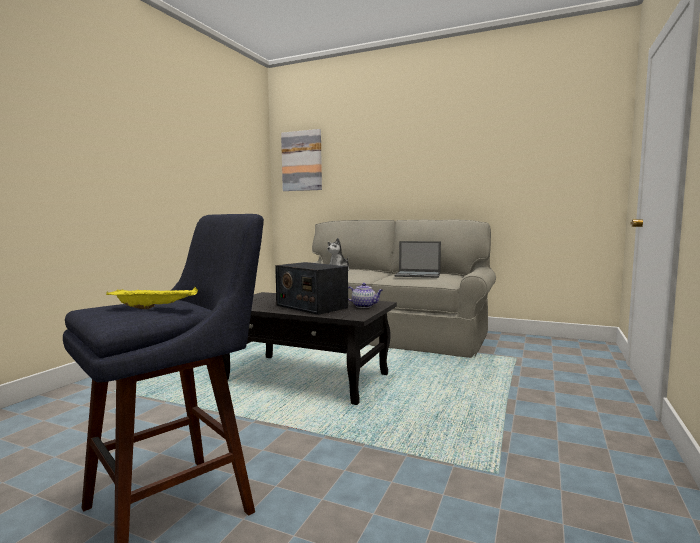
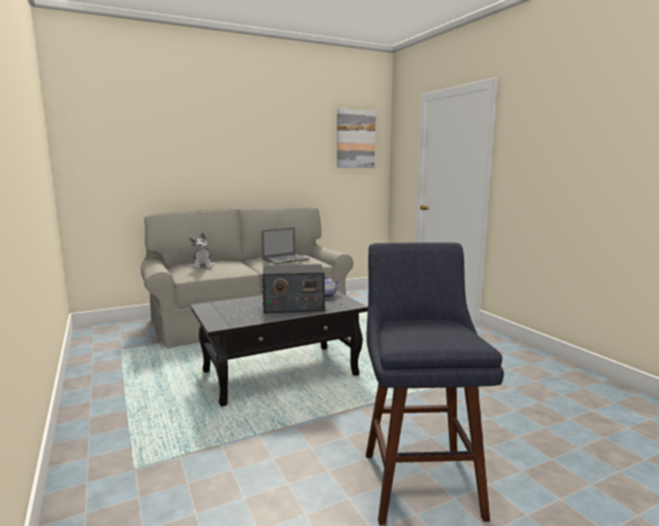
camera: 50 degrees left, 5 degrees up
yellow tray [106,287,198,309] -> none
picture [281,129,322,191] -> picture moved to [337,108,376,168]

